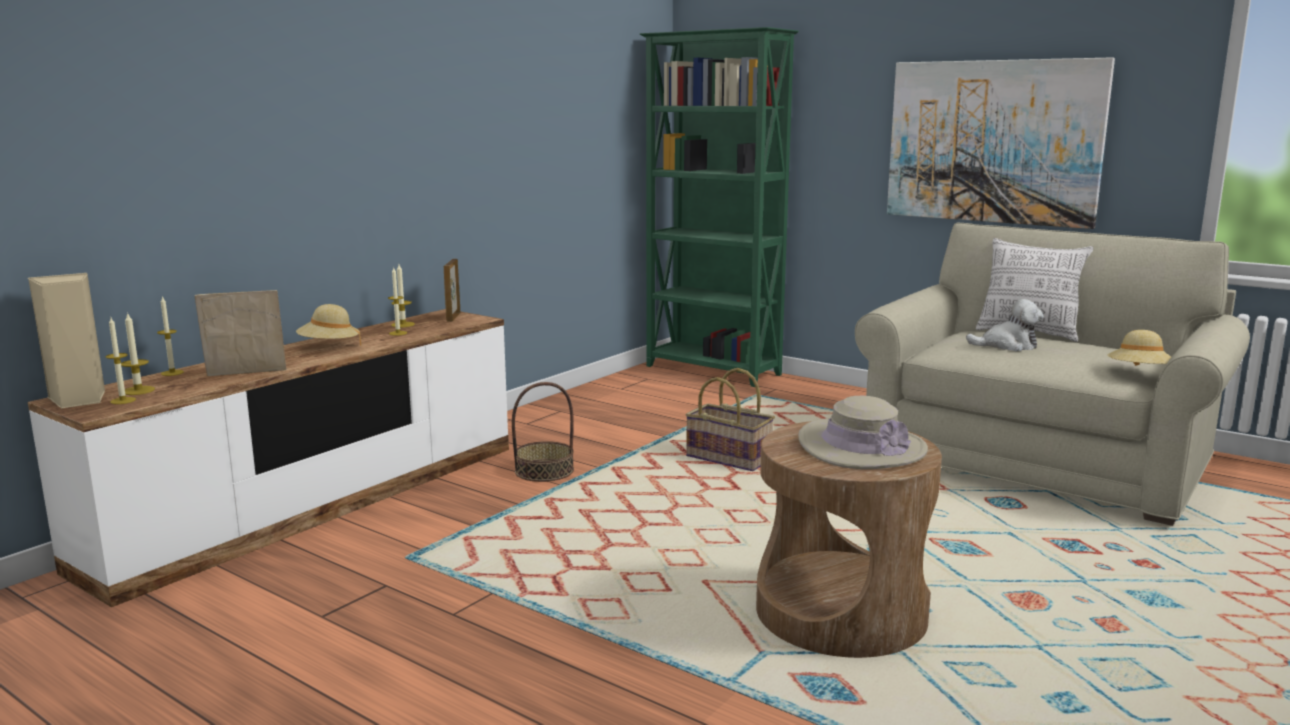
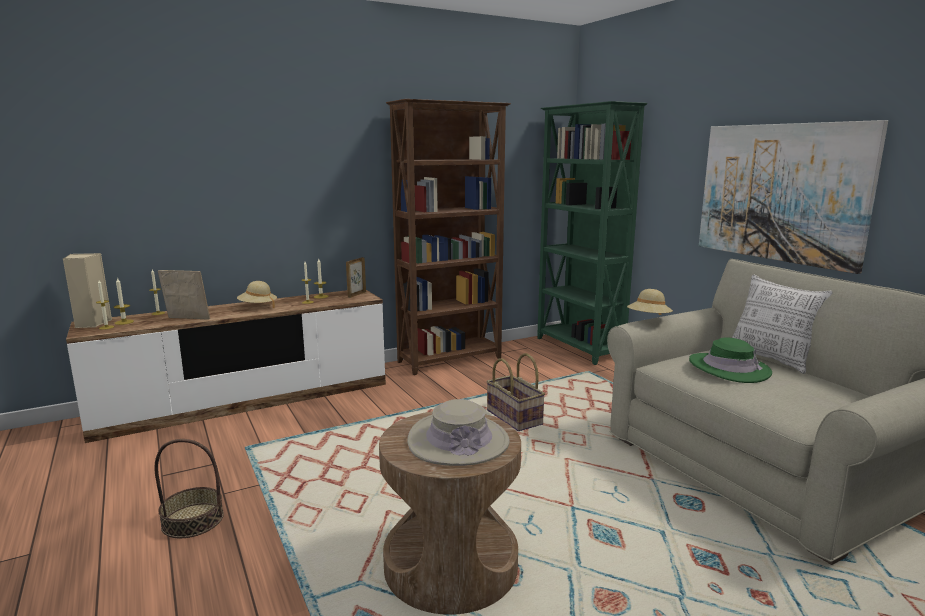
camera: 25 degrees right, 0 degrees up
basket [512,382,574,482] -> basket moved to [154,439,224,538]
plush toy [966,299,1044,351] -> green hat [689,337,772,383]
beige hat [1107,330,1171,366] -> beige hat moved to [627,289,673,315]
none -> brown bookcase [386,99,511,375]

